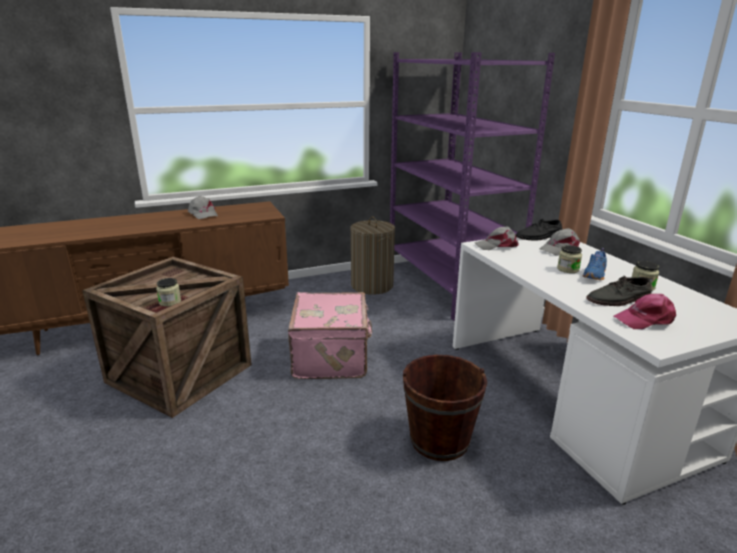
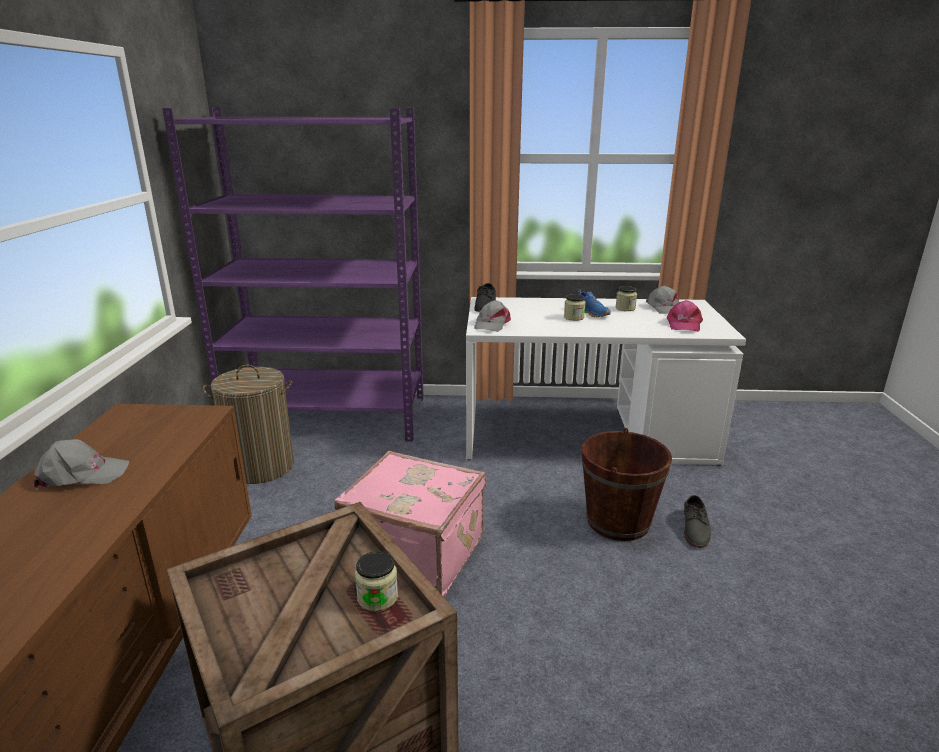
camera: 65 degrees left, 0 degrees up
grey cap [539,228,580,256] -> grey cap moved to [646,286,679,314]
grey shoe [586,275,652,306] -> grey shoe moved to [684,495,711,548]

